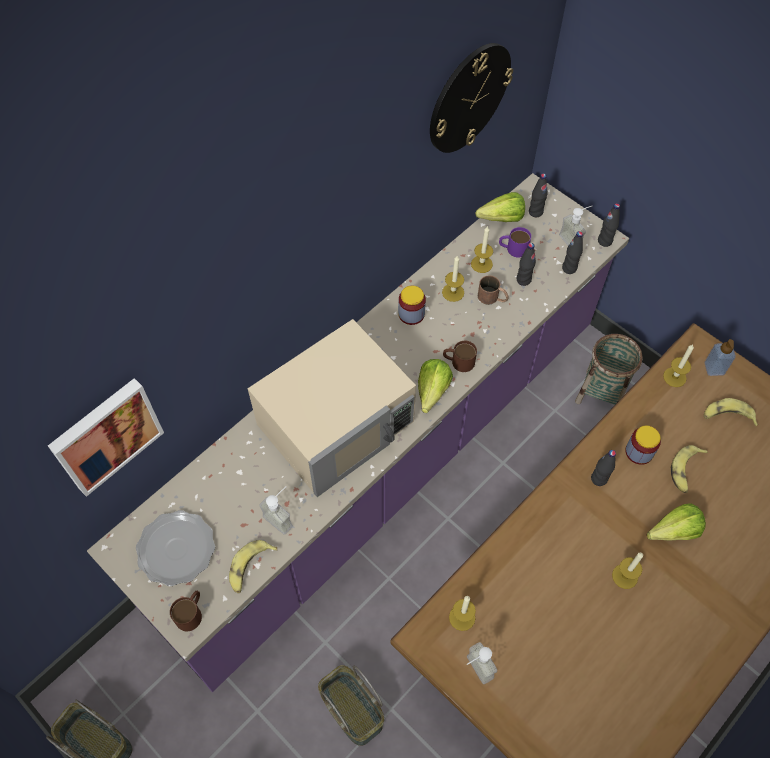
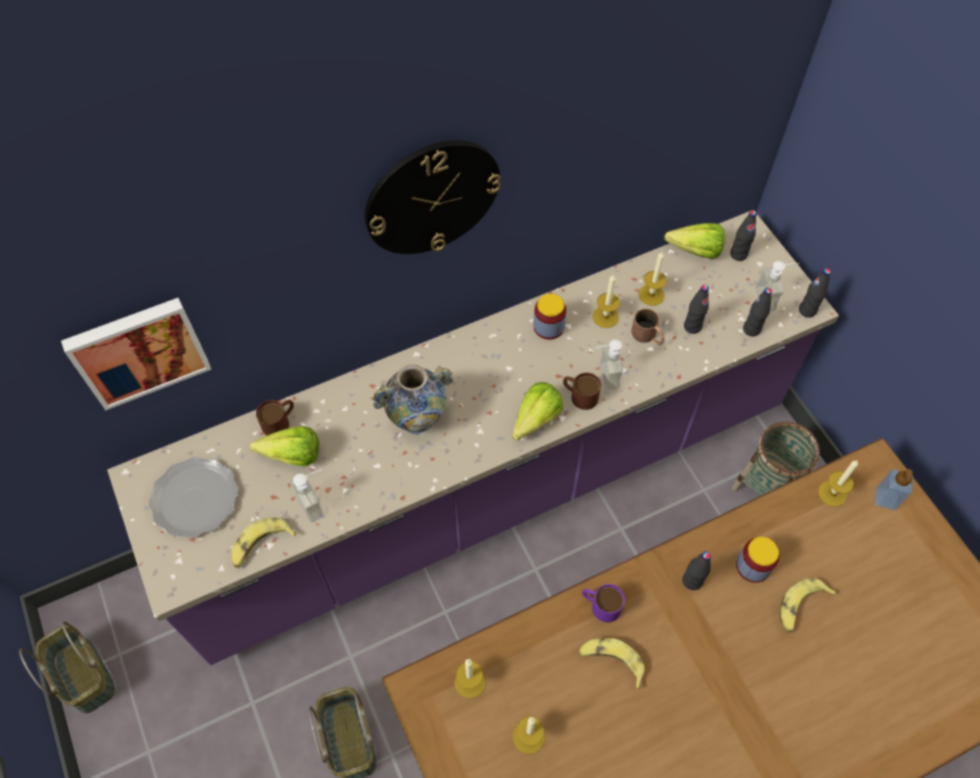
camera: 20 degrees right, 0 degrees up
brown mug [170,591,202,631] -> brown mug moved to [256,400,294,436]
beige microwave [248,319,416,497] -> vase [372,364,453,434]
wall clock [430,43,513,153] -> wall clock moved to [365,140,501,254]
soap dispenser [467,642,497,684] -> soap dispenser moved to [594,340,623,390]
purple mug [499,227,531,258] -> purple mug moved to [582,584,625,622]
candle [612,552,643,589] -> candle moved to [513,716,545,754]
lettuce [647,503,706,541] -> lettuce moved to [250,426,319,466]
banana [704,398,758,427] -> banana moved to [578,638,645,689]

